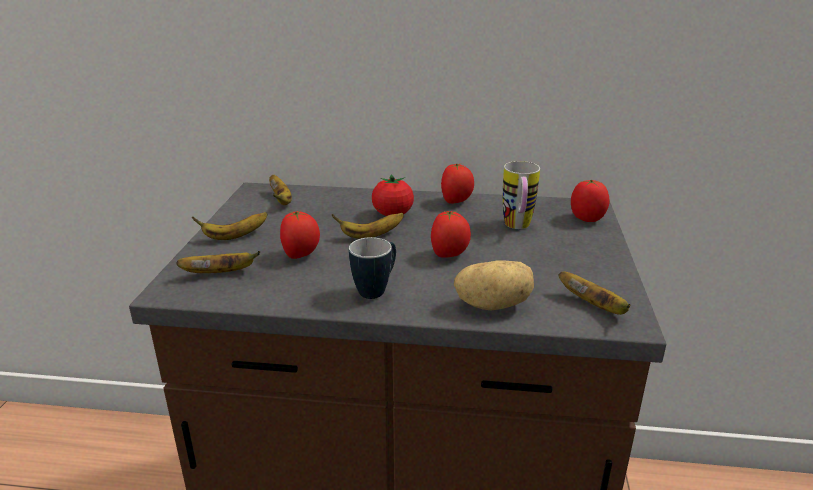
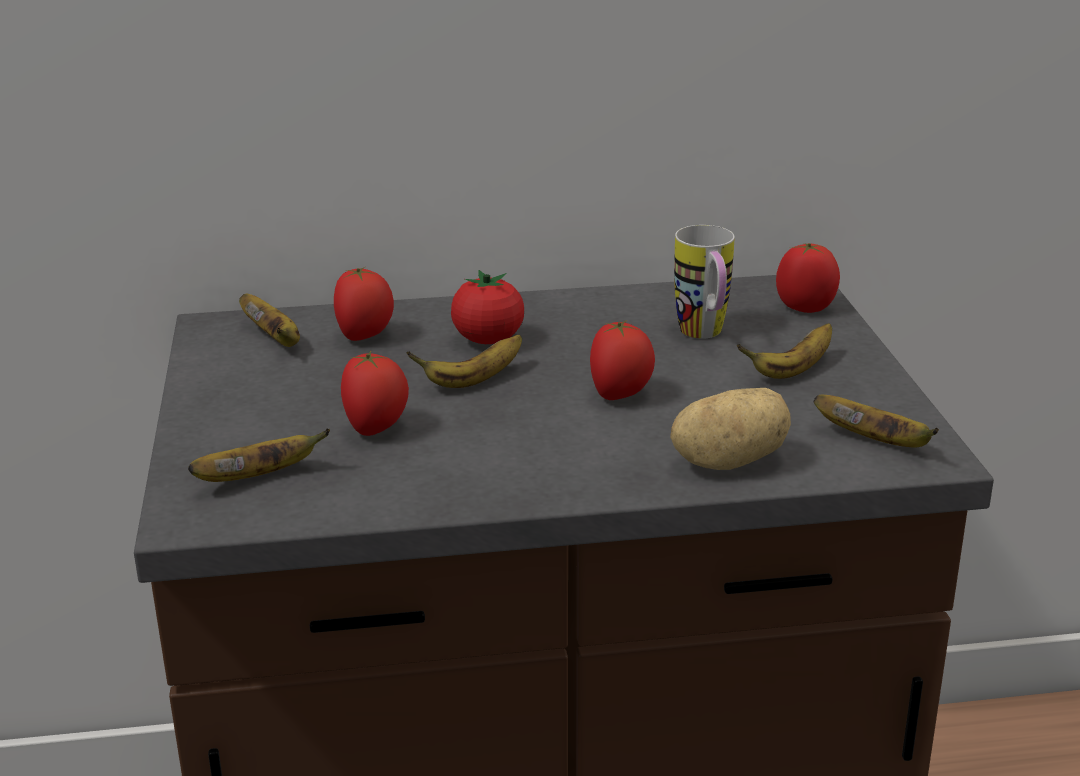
camera: 15 degrees left, 0 degrees up
banana [192,212,268,240] -> banana moved to [737,323,832,379]
mug [349,237,396,299] -> none
tomato [441,163,474,204] -> tomato moved to [334,267,394,341]

